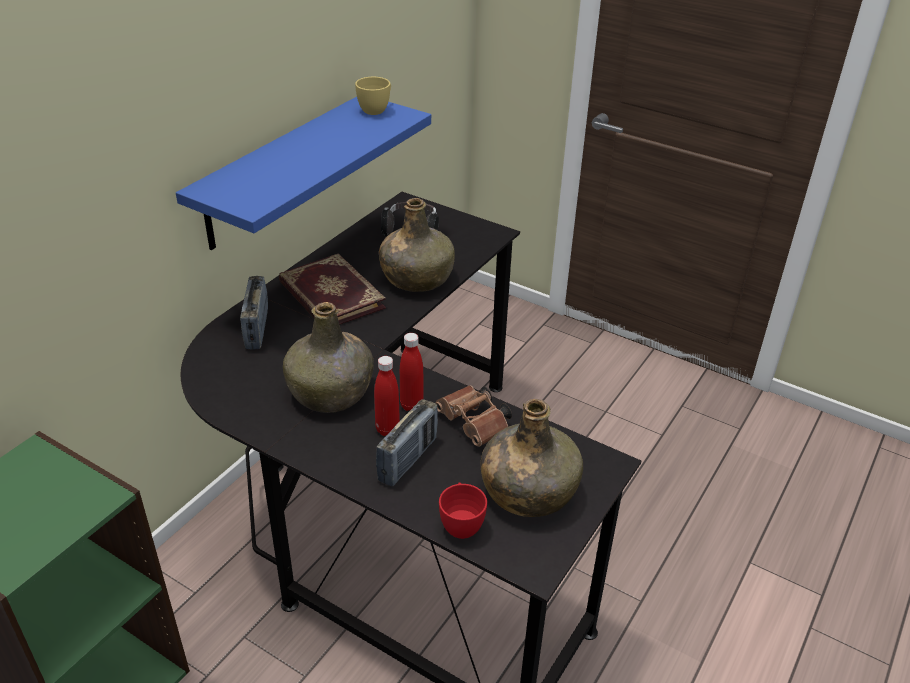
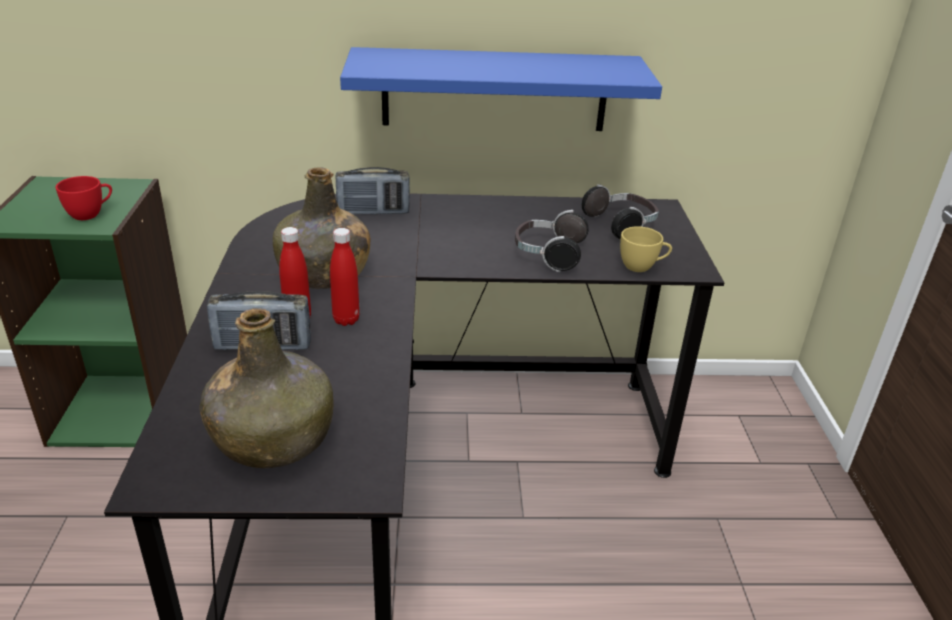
camera: 55 degrees right, 5 degrees down
radio [240,276,268,349] -> radio turned 150 degrees counterclockwise [336,167,410,214]
book [279,253,386,325] -> none
yellow cup [355,77,391,115] -> yellow cup moved to [620,226,672,272]
green bottle [379,198,455,292] -> headphones [515,210,589,272]
brown binoculars [435,385,512,447] -> none
red cup [439,482,487,539] -> red cup moved to [56,176,112,220]

